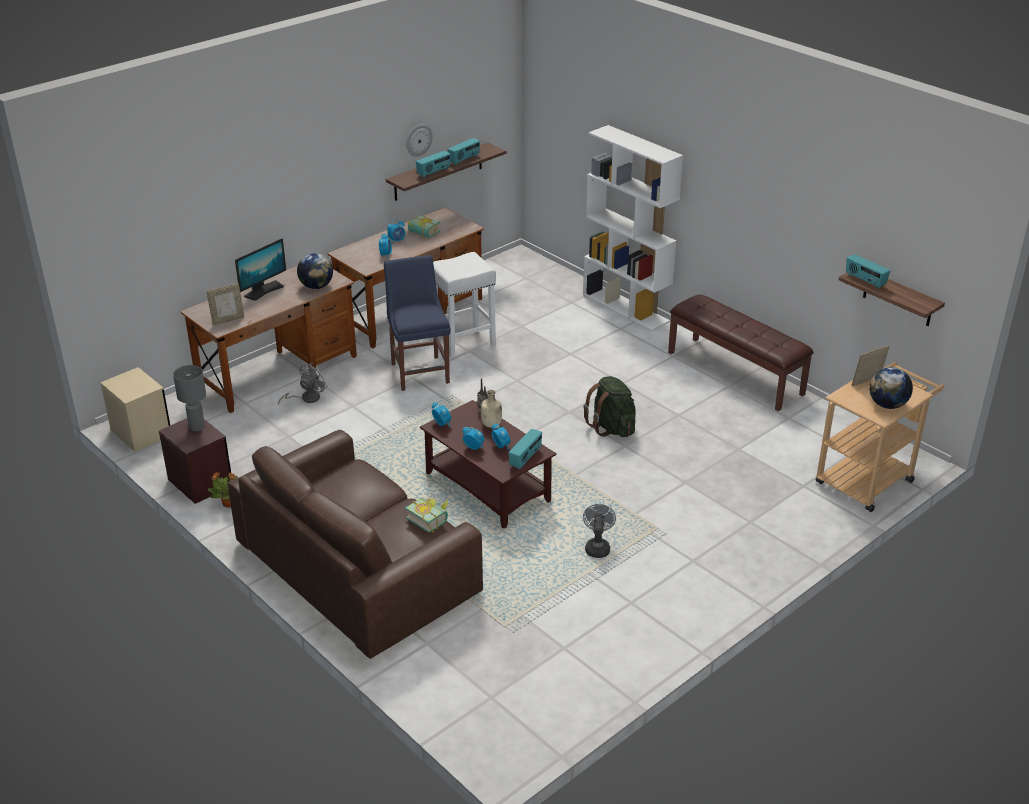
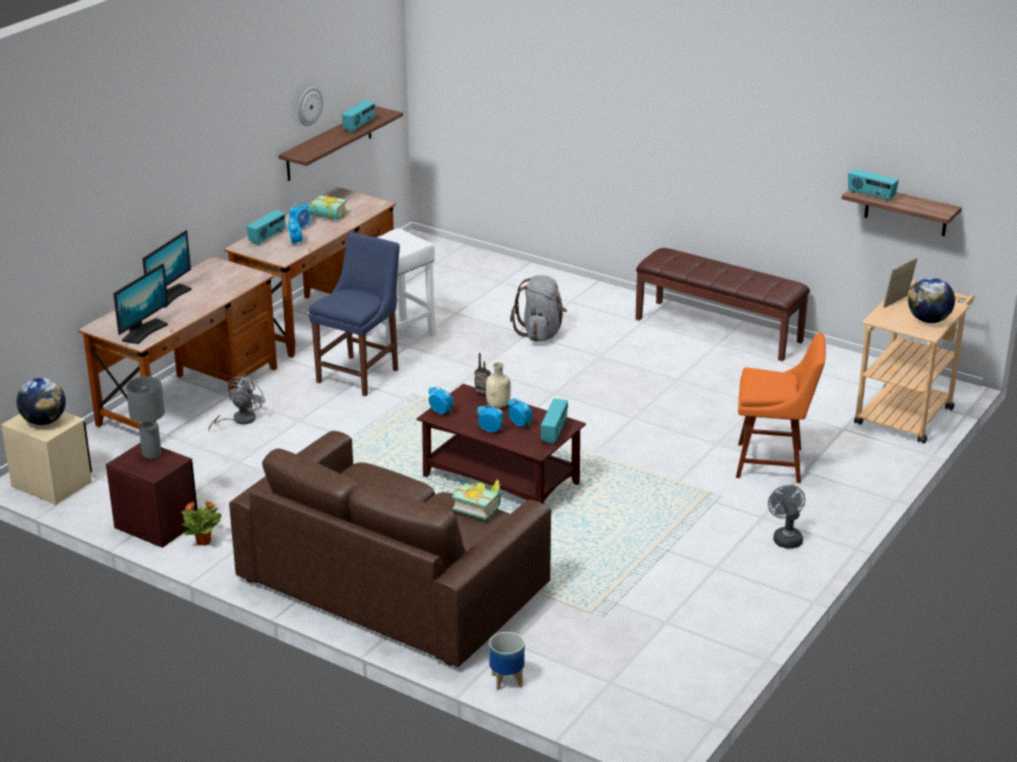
camera: 15 degrees left, 5 degrees down
picture frame [206,283,244,326] -> monitor [113,263,168,344]
globe [297,253,333,289] -> globe moved to [17,378,66,425]
blue chair [384,255,451,391] -> blue chair turned 60 degrees clockwise [309,232,400,397]
radio [416,151,451,178] -> radio moved to [247,210,285,245]
white bookcase [583,125,683,331] -> none
green backpack [583,376,636,437] -> none
grey fan [583,504,616,558] -> grey fan moved to [768,485,805,548]
none -> planter [489,632,525,691]
none -> grey backpack [510,275,567,342]
none -> orange chair [736,333,826,483]

